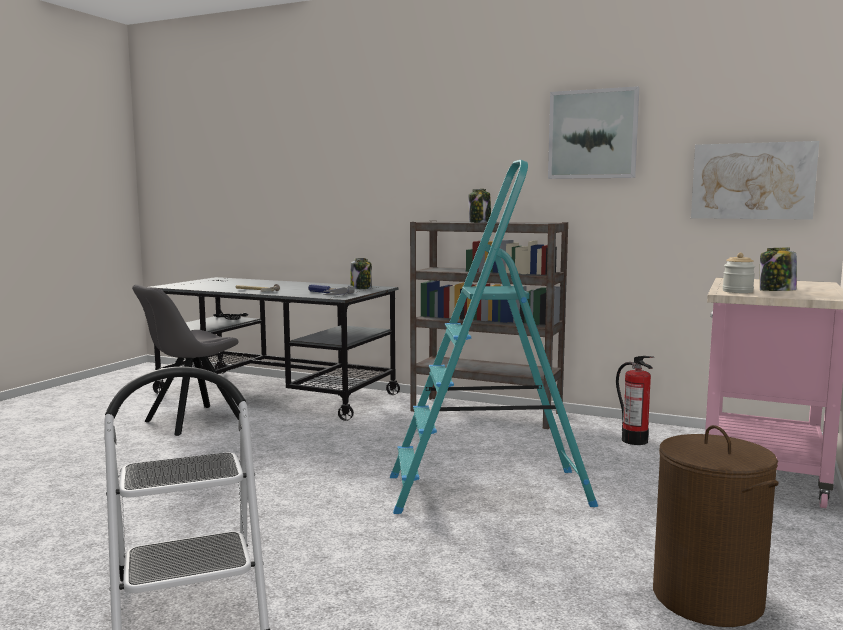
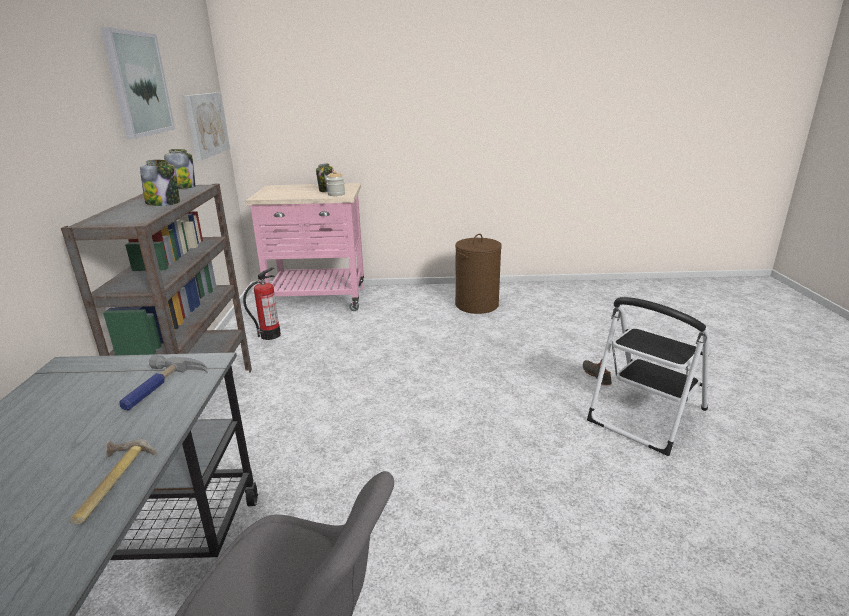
camera: 115 degrees left, 15 degrees up
jar [350,258,372,289] -> jar moved to [164,149,195,189]
turquoise step ladder [390,160,598,514] -> none
none -> black shoe [583,359,612,385]

